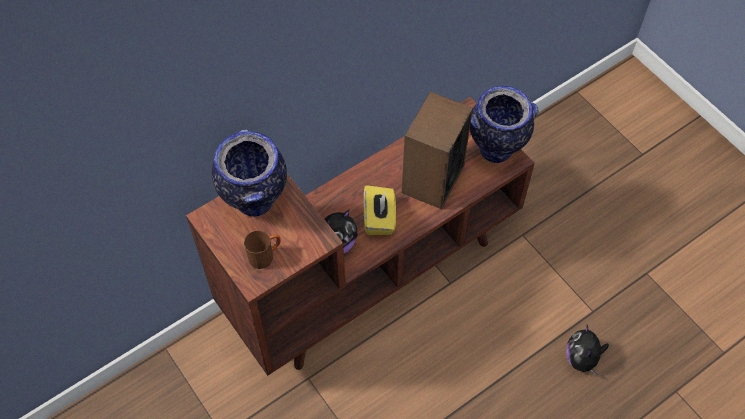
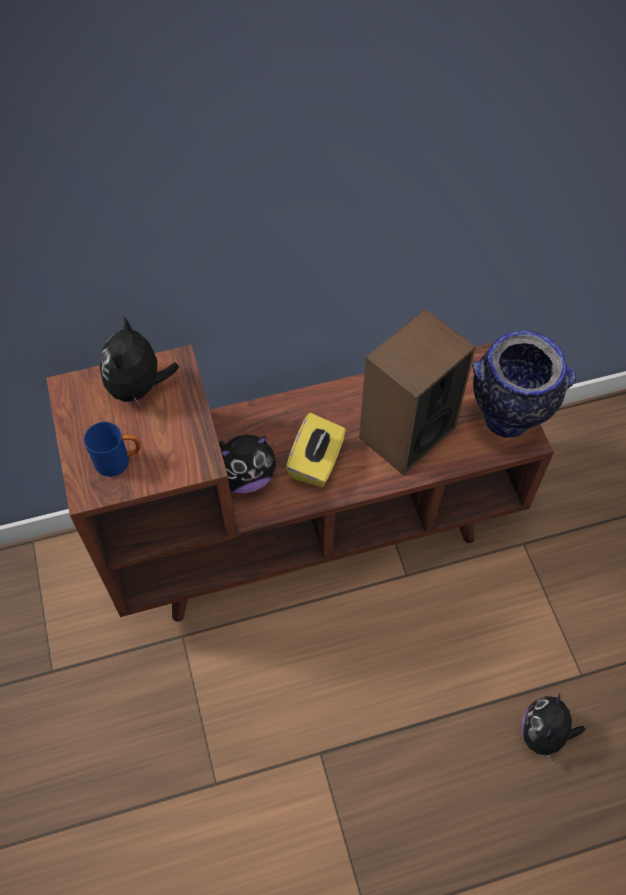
camera: 20 degrees right, 0 degrees up
vase [212,130,287,217] -> plush toy [100,315,179,408]
brown mug [244,230,281,269] -> blue mug [84,422,141,477]

